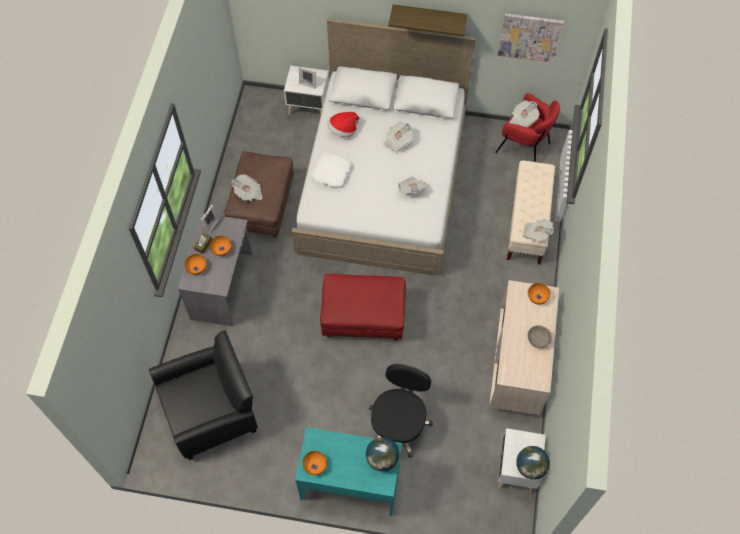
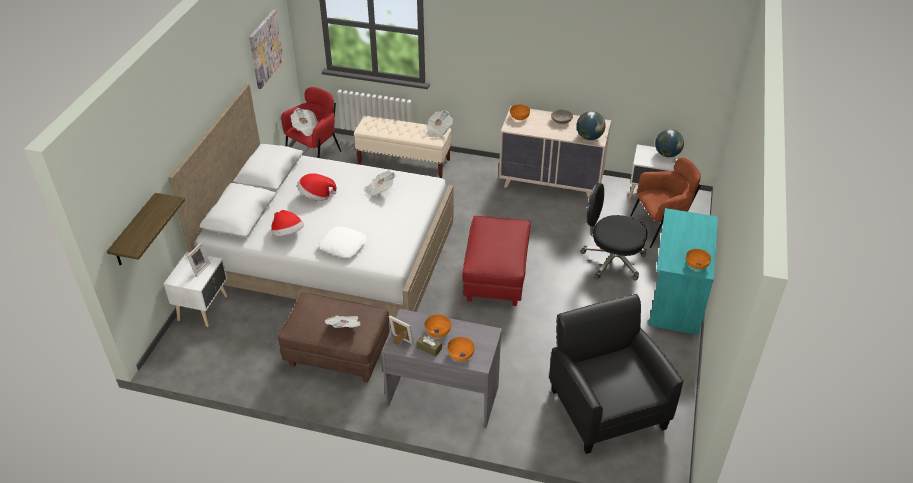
camera: 85 degrees left, 20 degrees down
globe [366,437,399,471] -> globe moved to [576,111,606,140]
newspaper [383,122,413,153] -> hat [297,173,337,201]
shelf [388,4,467,36] -> shelf moved to [107,193,185,266]
none -> brown armchair [630,157,701,248]

